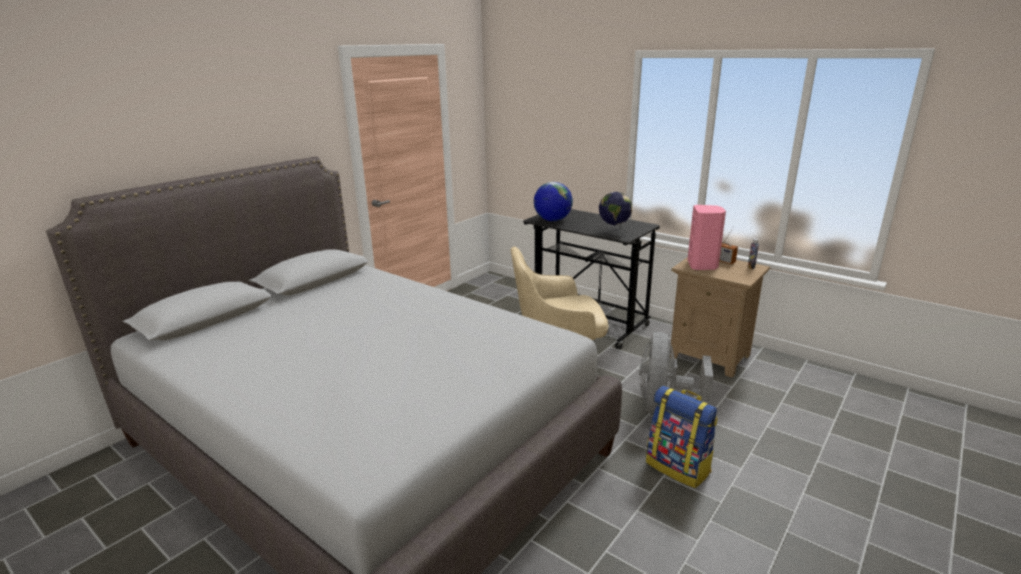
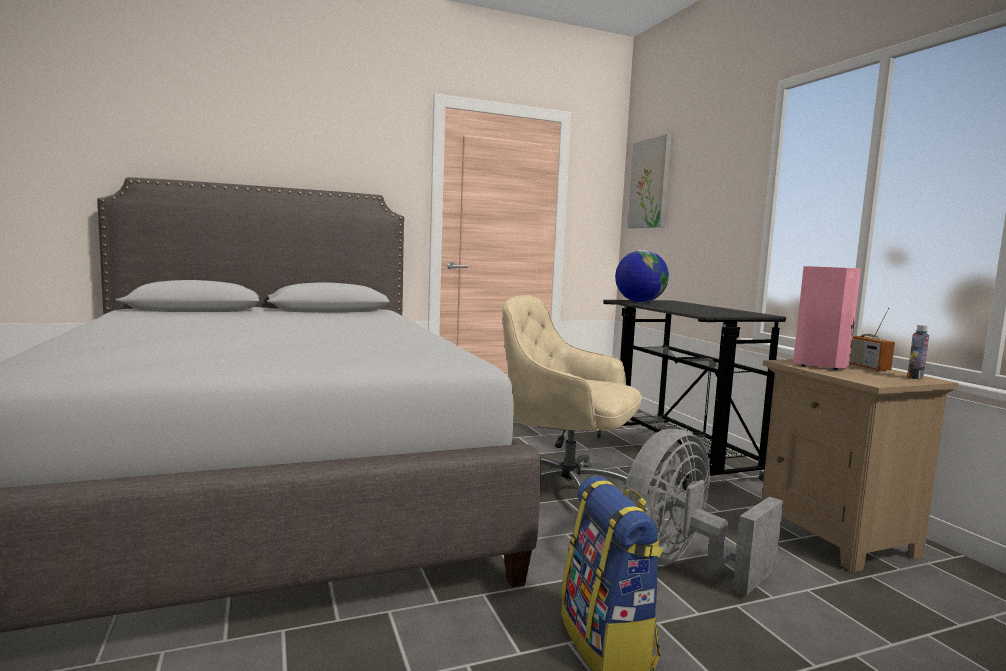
camera: 30 degrees right, 15 degrees down
globe [599,192,632,237] -> none
none -> picture [627,134,671,228]

